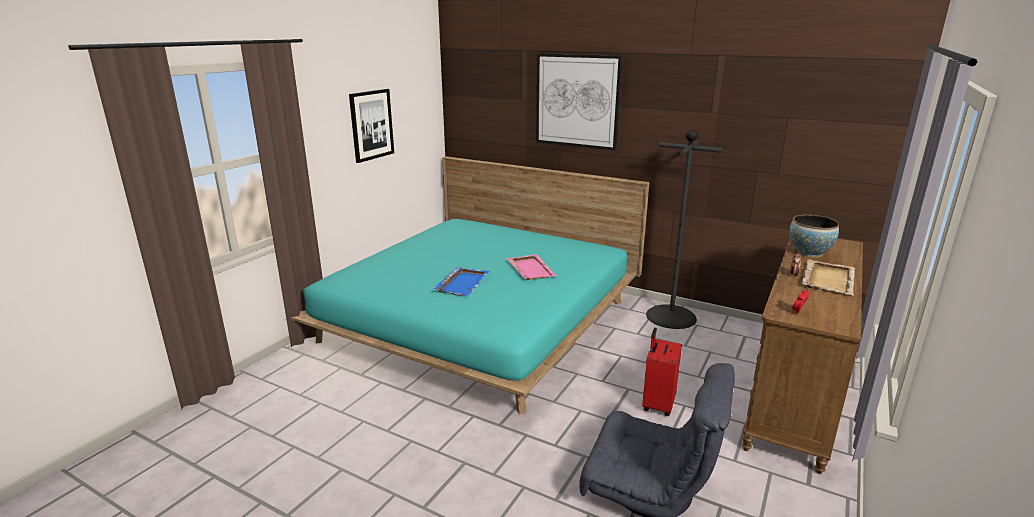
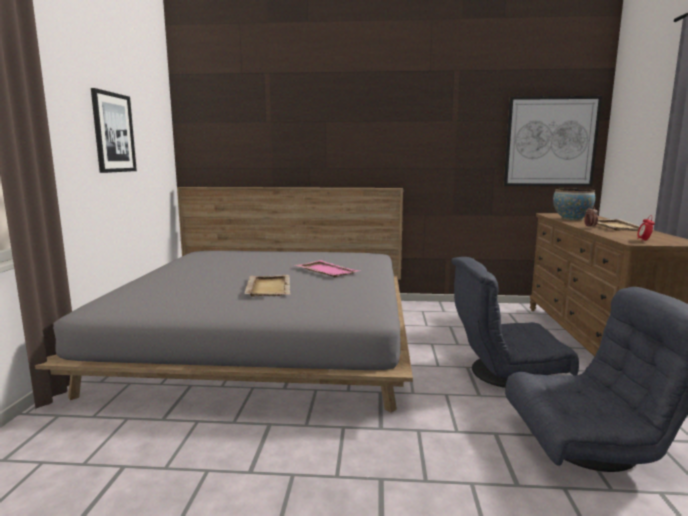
camera: 25 degrees left, 10 degrees down
turquoise bed [291,156,650,414] -> grey bed [35,187,413,413]
blue tray [433,267,489,296] -> beige tray [244,275,290,297]
picture [536,53,623,151] -> picture moved to [504,96,602,186]
red suitcase [642,328,682,416] -> grey armchair [451,257,579,388]
black clothes rack [646,130,722,329] -> none

